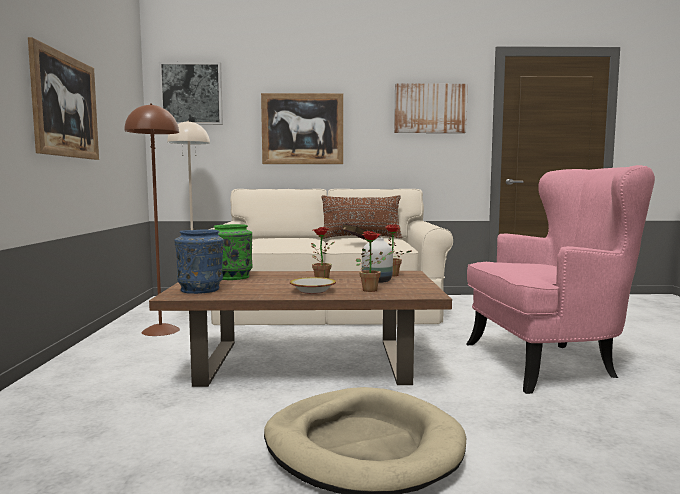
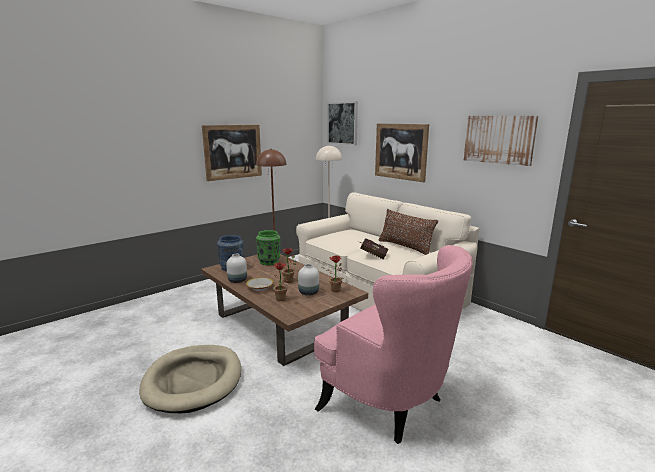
camera: 50 degrees right, 10 degrees up
none -> white vase [226,254,247,283]

